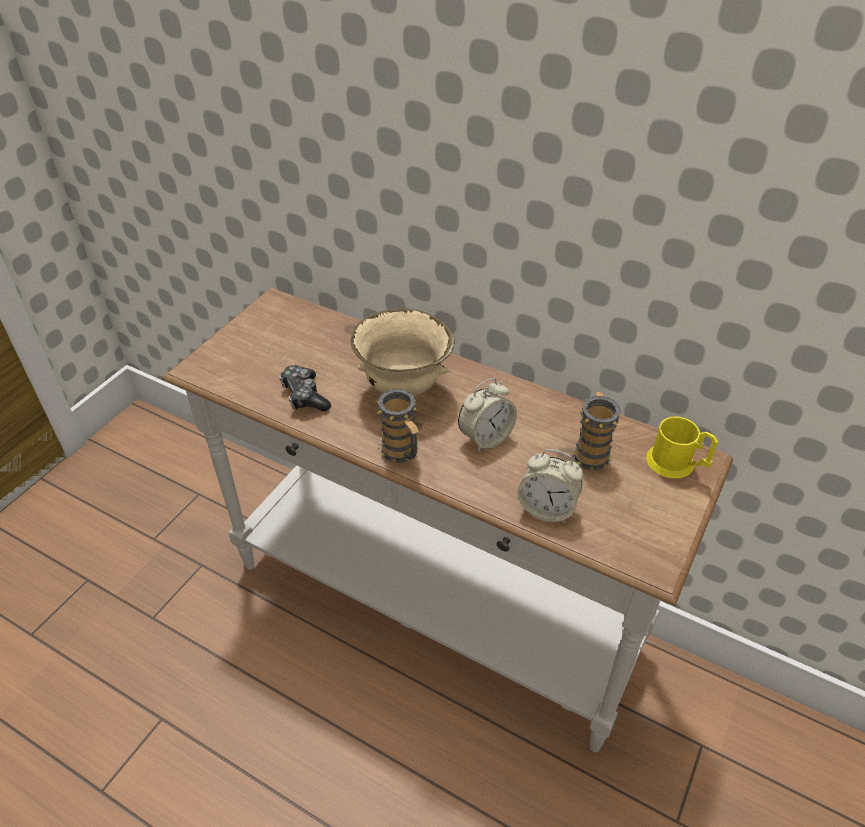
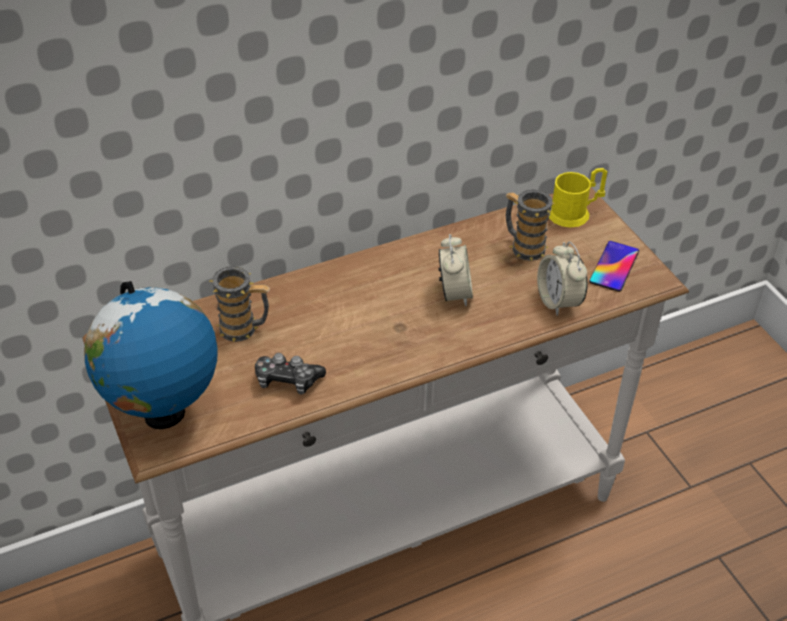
camera: 55 degrees left, 0 degrees up
beige bowl [351,308,455,397] -> none
mug [376,389,419,463] -> mug moved to [210,266,270,342]
alarm clock [518,449,583,523] -> alarm clock turned 105 degrees clockwise [537,241,588,316]
none -> globe [84,281,218,429]
none -> phone [589,241,639,292]

